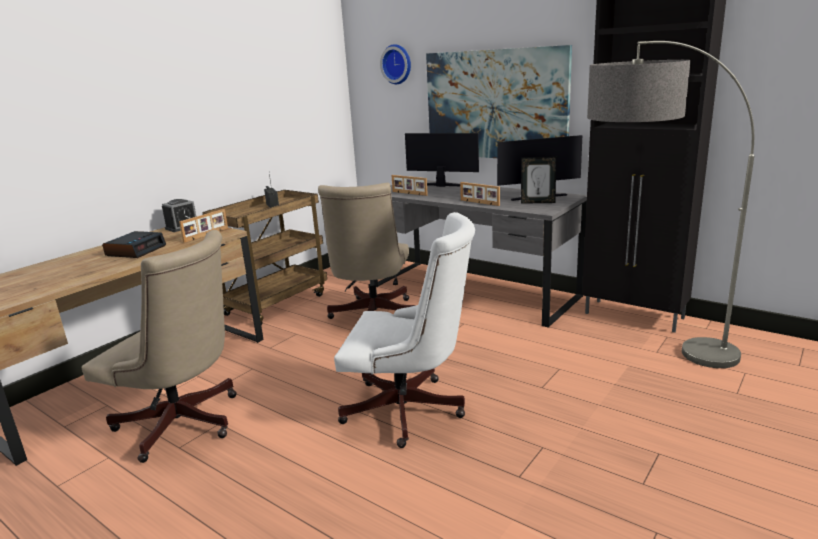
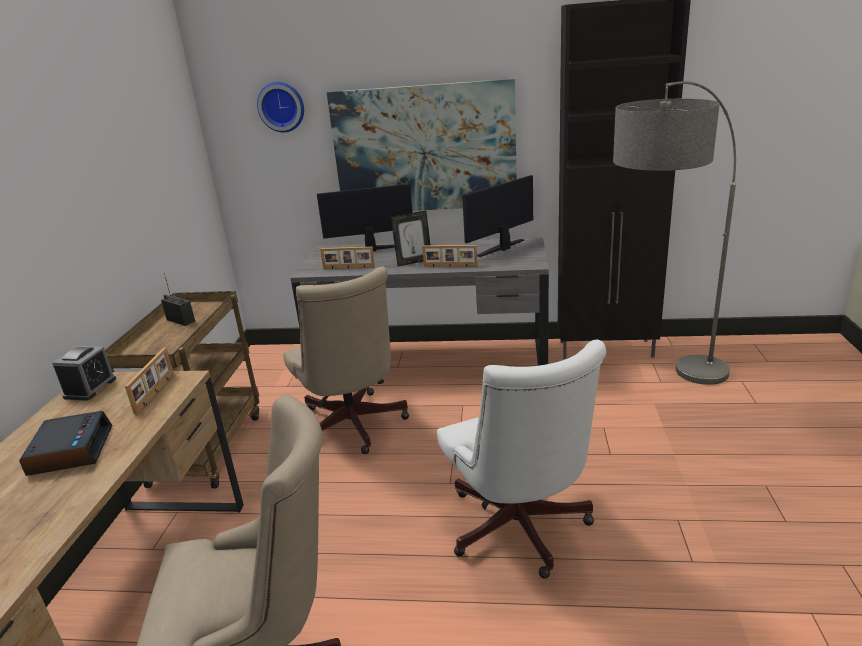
camera: 30 degrees left, 5 degrees up
white office chair [334,212,475,448] -> white office chair turned 90 degrees clockwise [437,340,606,579]
picture frame [521,157,556,204] -> picture frame moved to [391,211,430,266]

